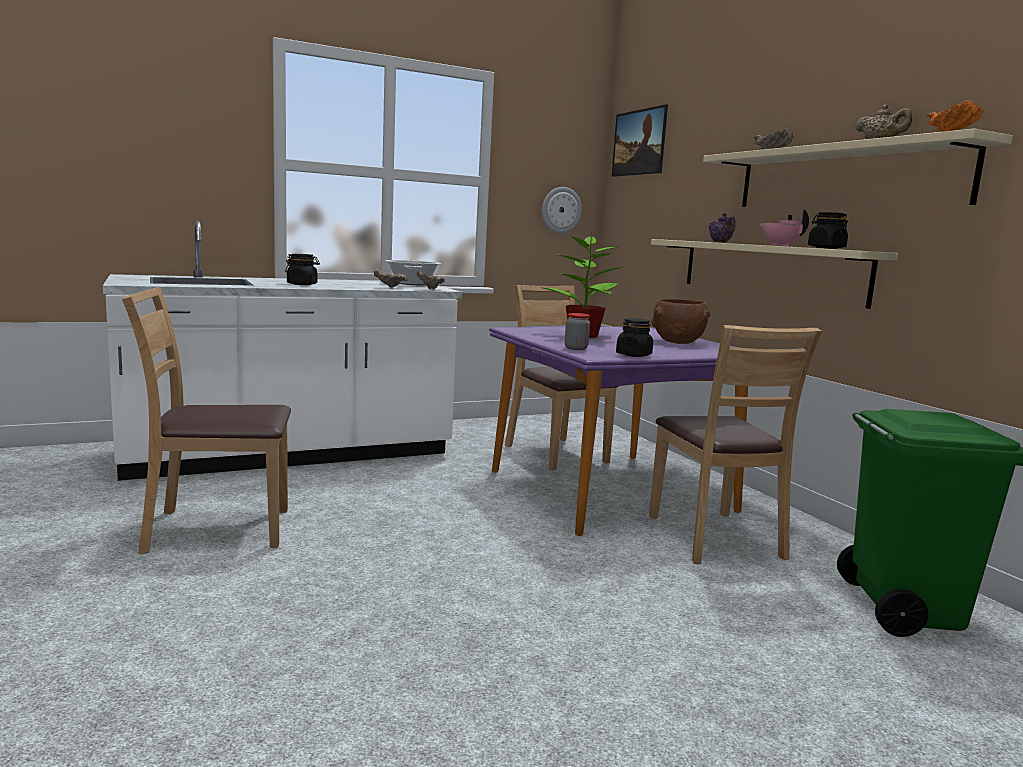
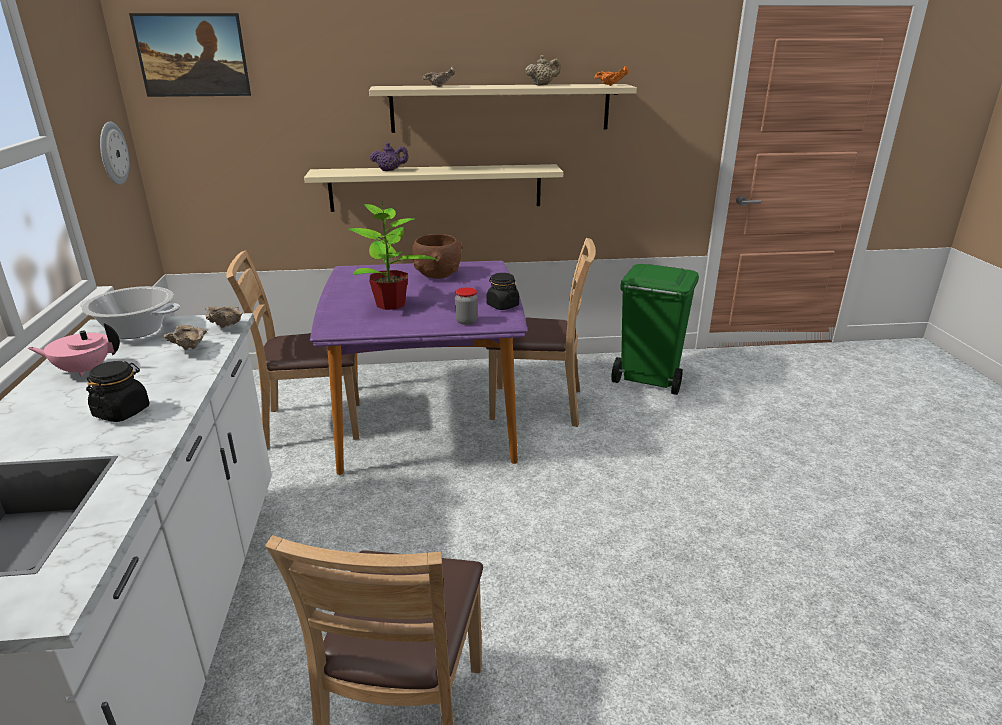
camera: 70 degrees left, 15 degrees up
pink teapot [759,209,809,246] -> pink teapot moved to [27,323,120,377]
black jar [808,212,848,249] -> none

